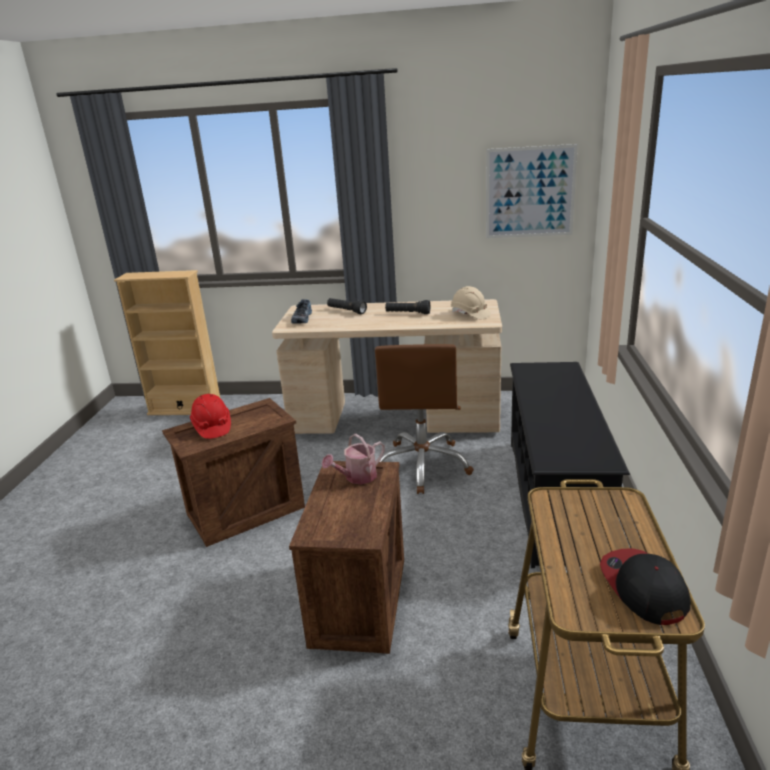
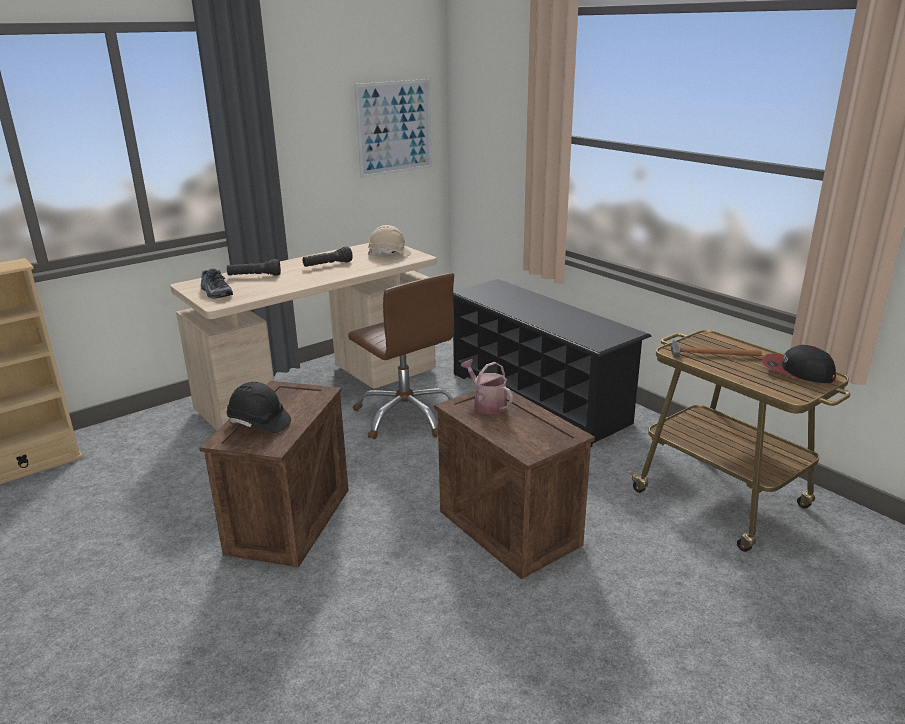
camera: 45 degrees left, 0 degrees up
red hard hat [190,394,231,439] -> black hard hat [226,382,291,433]
watering can [322,433,385,484] -> watering can turned 135 degrees clockwise [461,359,513,414]
none -> hammer [671,340,762,358]

